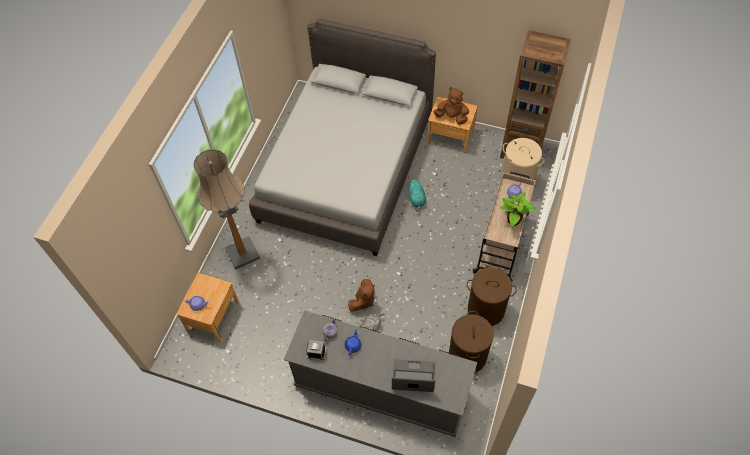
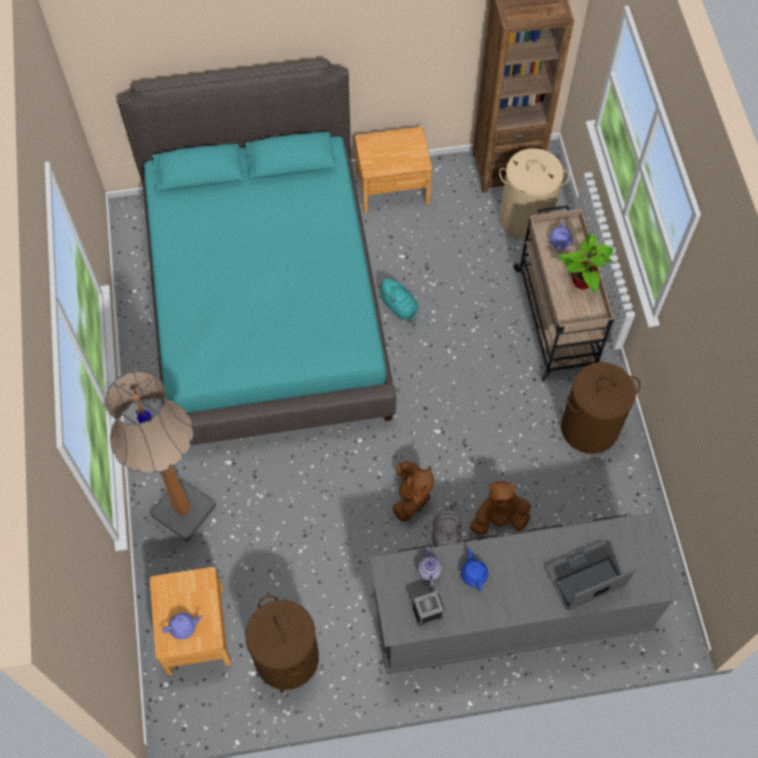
camera: 30 degrees left, 5 degrees up
grey bed [249,19,436,256] -> turquoise bed [117,58,396,445]
brown plush toy [433,87,469,125] -> brown plush toy moved to [470,481,531,535]
brown laundry basket [449,311,494,372] -> brown laundry basket moved to [245,595,319,690]

